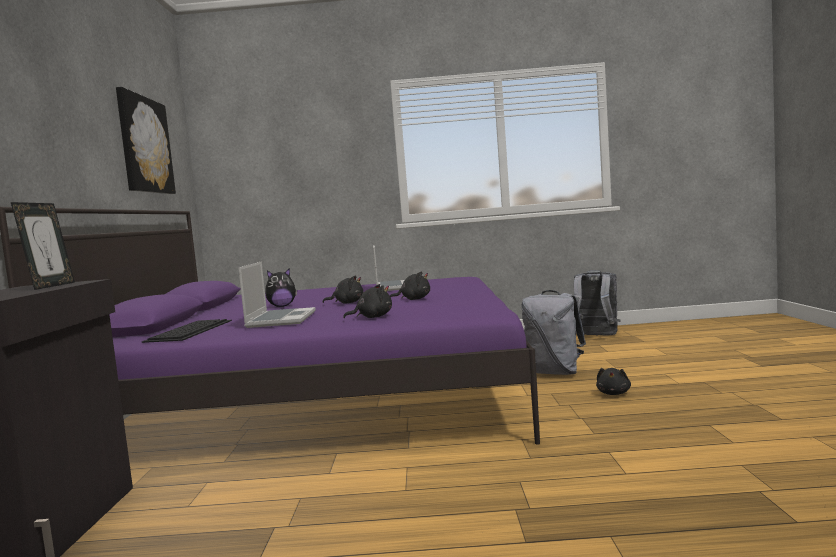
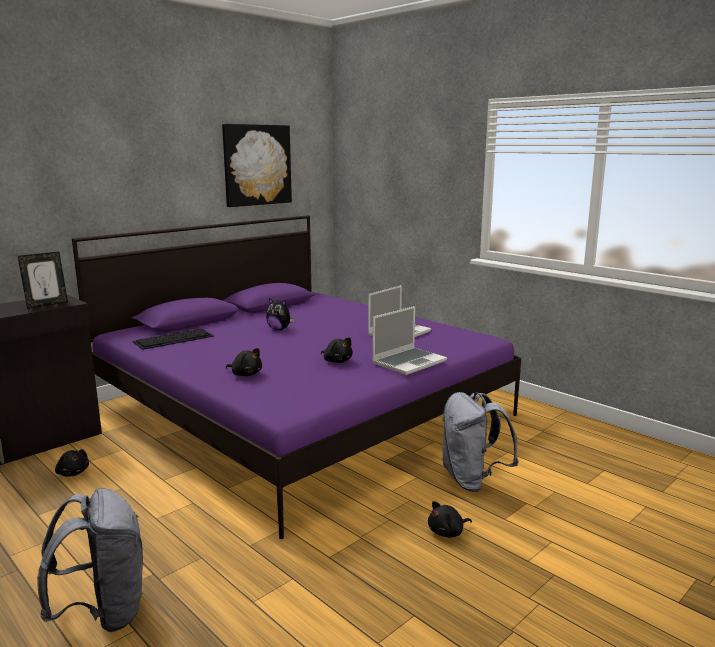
camera: 45 degrees right, 10 degrees up
laptop [238,261,316,328] -> laptop moved to [372,306,447,375]
black plush toy [322,275,364,304] -> black plush toy moved to [55,449,89,477]
grey backpack [574,270,620,336] -> grey backpack moved to [37,488,144,632]

